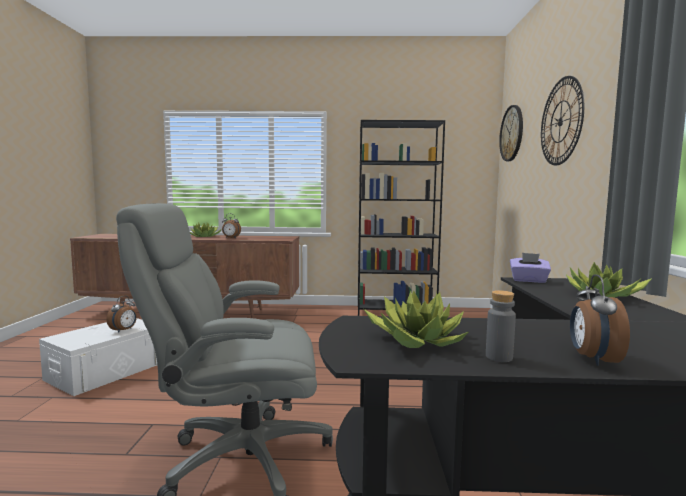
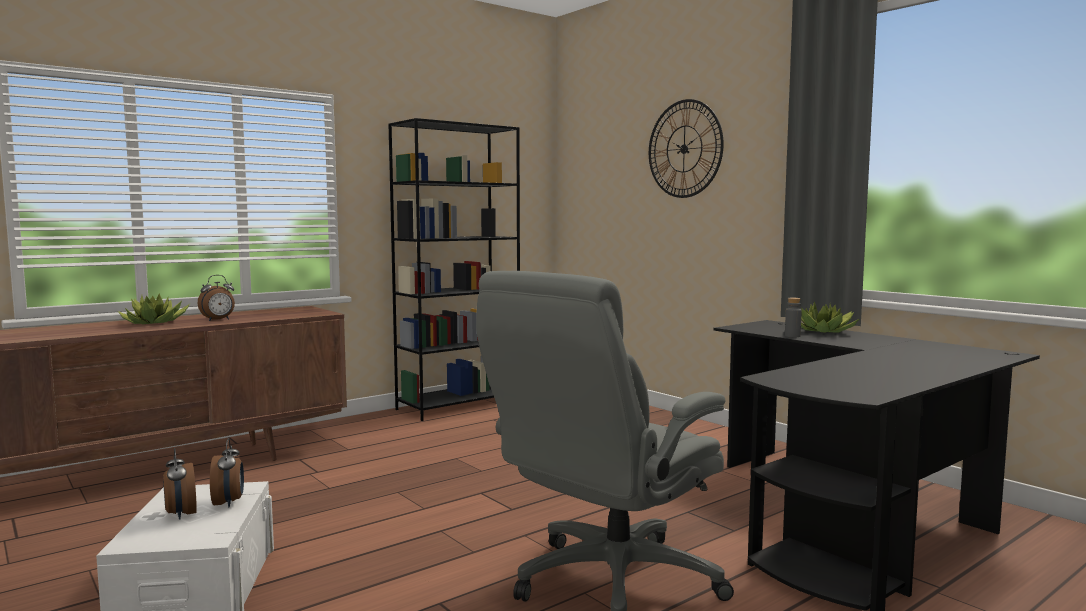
camera: 40 degrees left, 0 degrees up
potted plant [364,291,468,348] -> none
grey bottle [486,290,516,362] -> grey bottle moved to [785,298,802,337]
wall clock [499,105,523,161] -> none
purple tissue box [510,253,551,283] -> none
alarm clock [570,275,630,366] -> alarm clock moved to [163,448,197,520]

